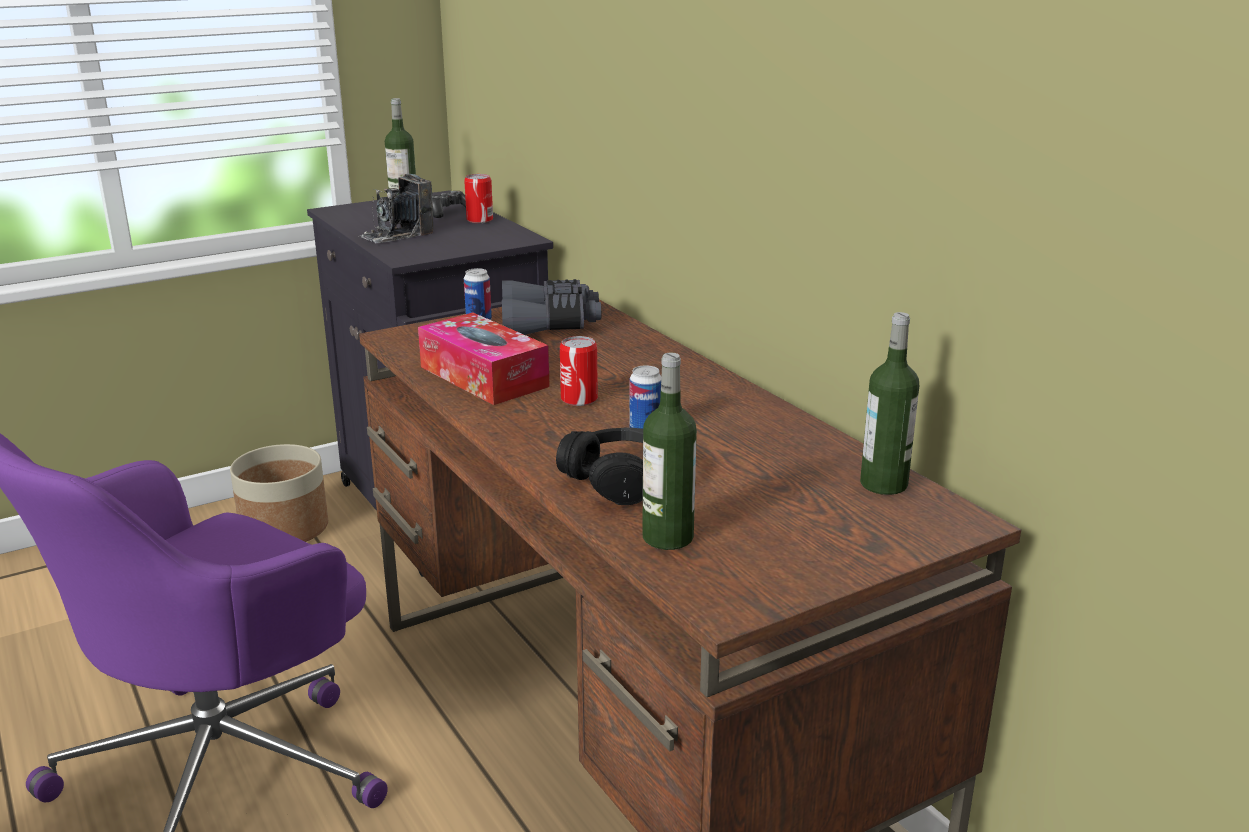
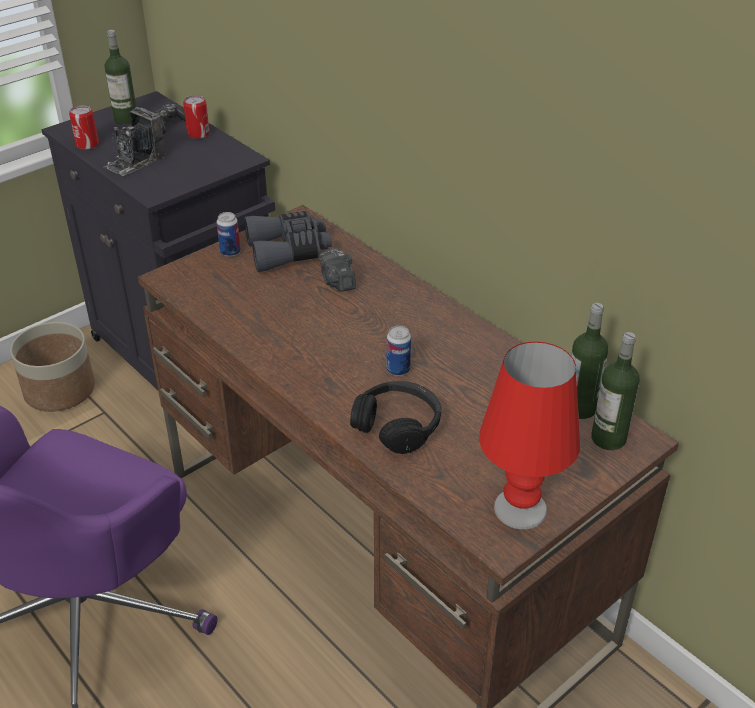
camera: 10 degrees left, 15 degrees up
tissue box [418,313,550,405] -> none
can [560,336,598,406] -> can moved to [69,105,99,150]
bottle [642,353,697,550] -> bottle moved to [591,332,640,450]
none -> camera [318,248,356,292]
none -> red table lamp [479,342,580,529]

